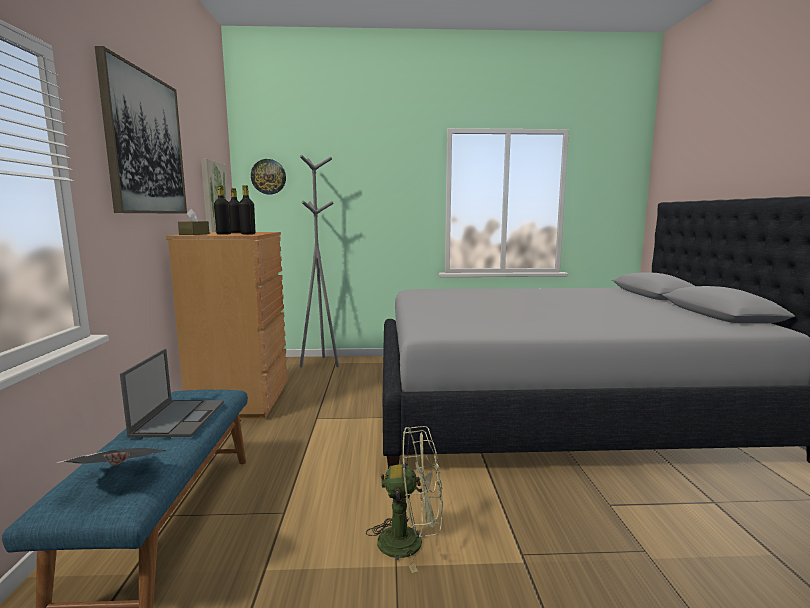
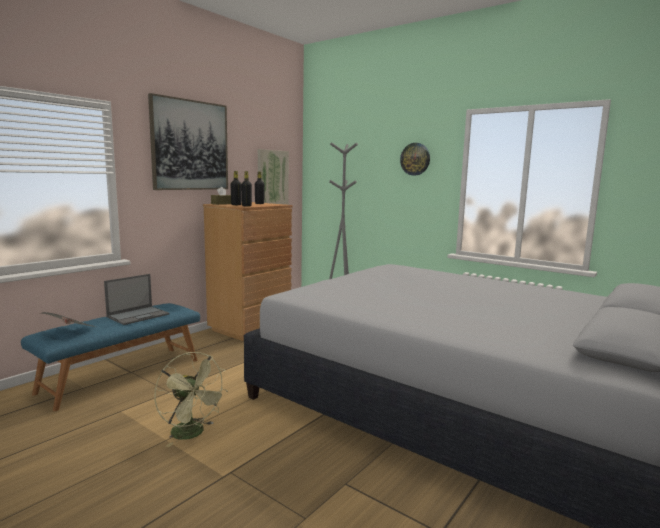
camera: 40 degrees right, 0 degrees up
wall clock [251,159,286,194] -> wall clock moved to [400,143,430,175]

